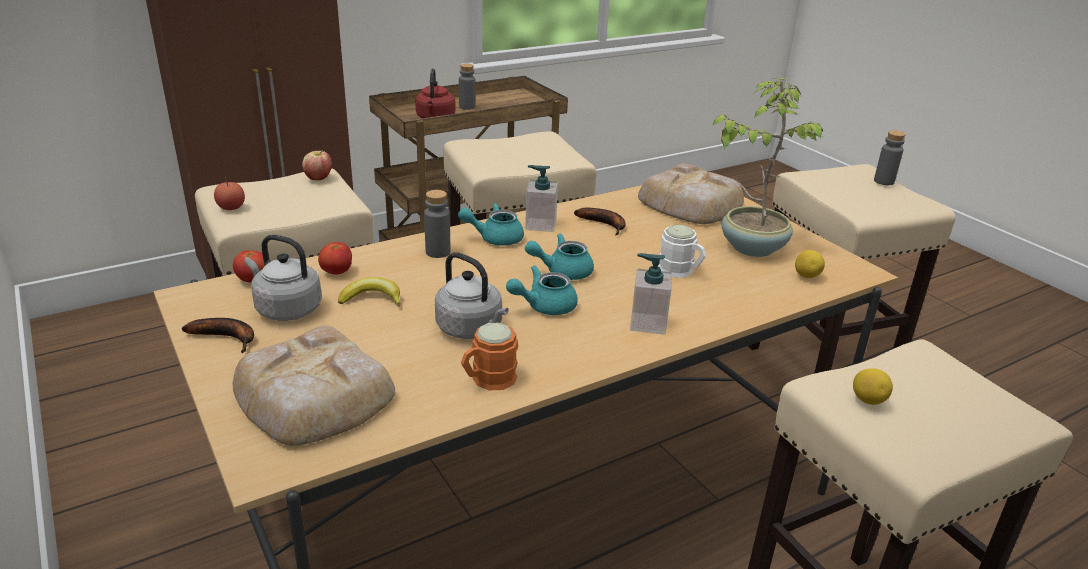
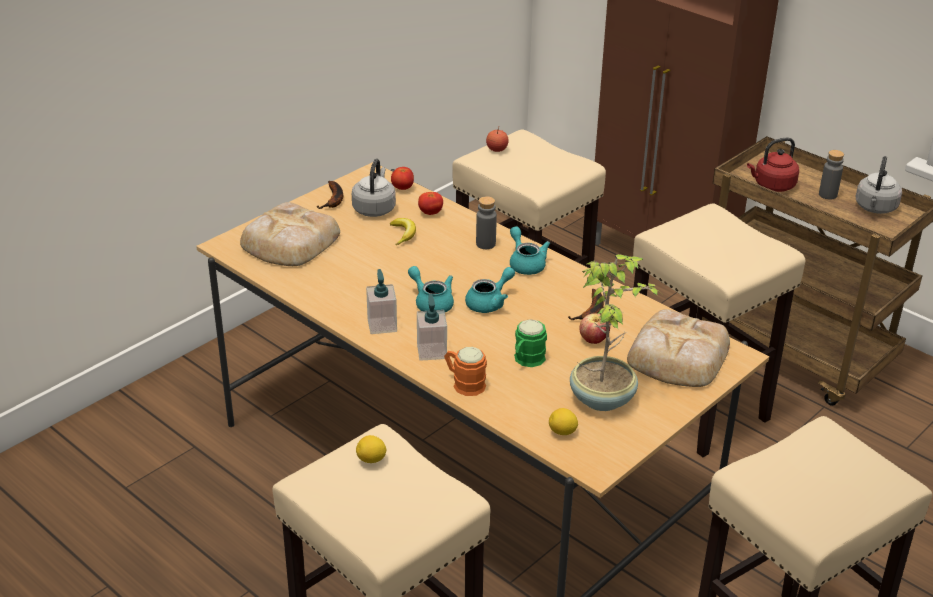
camera: 75 degrees right, 5 degrees up
apple [302,150,332,180] -> apple moved to [580,313,610,344]
grey kettle [435,252,508,339] -> grey kettle moved to [856,156,902,214]
orange mug [461,323,518,391] -> orange mug moved to [444,347,487,396]
soap dispenser [525,165,558,232] -> soap dispenser moved to [366,269,397,334]
turquoise teapot [525,234,594,280] -> turquoise teapot turned 75 degrees clockwise [465,267,515,313]
white mug [658,225,706,278] -> green mug [514,319,547,367]
grey bottle [874,130,906,185] -> none

